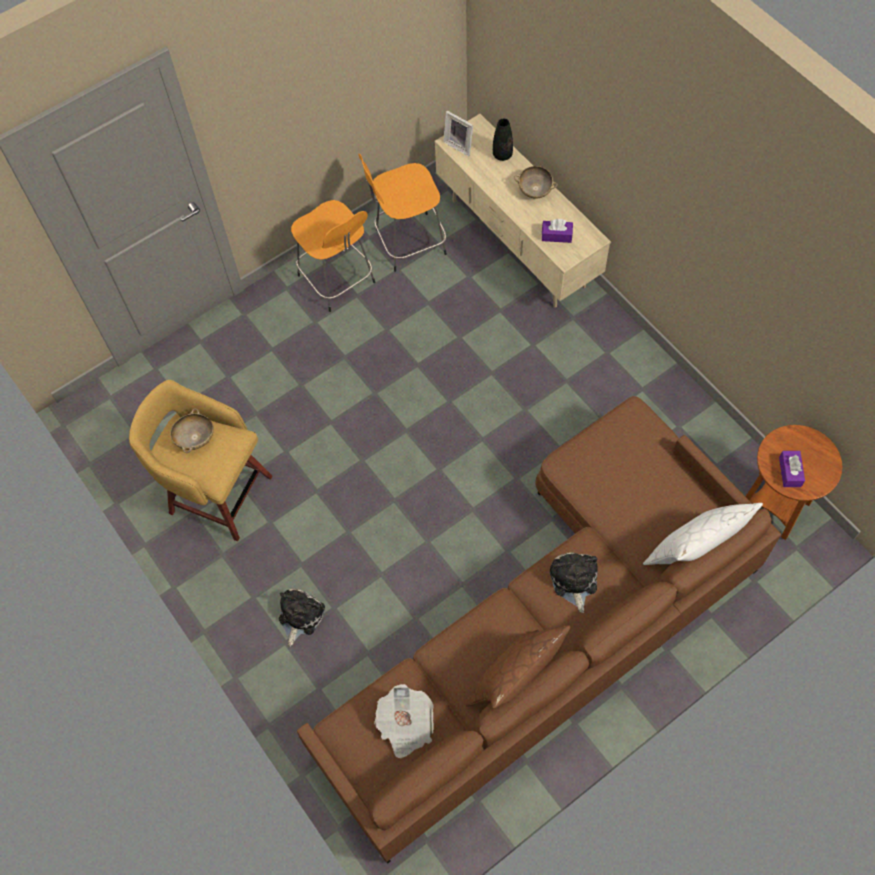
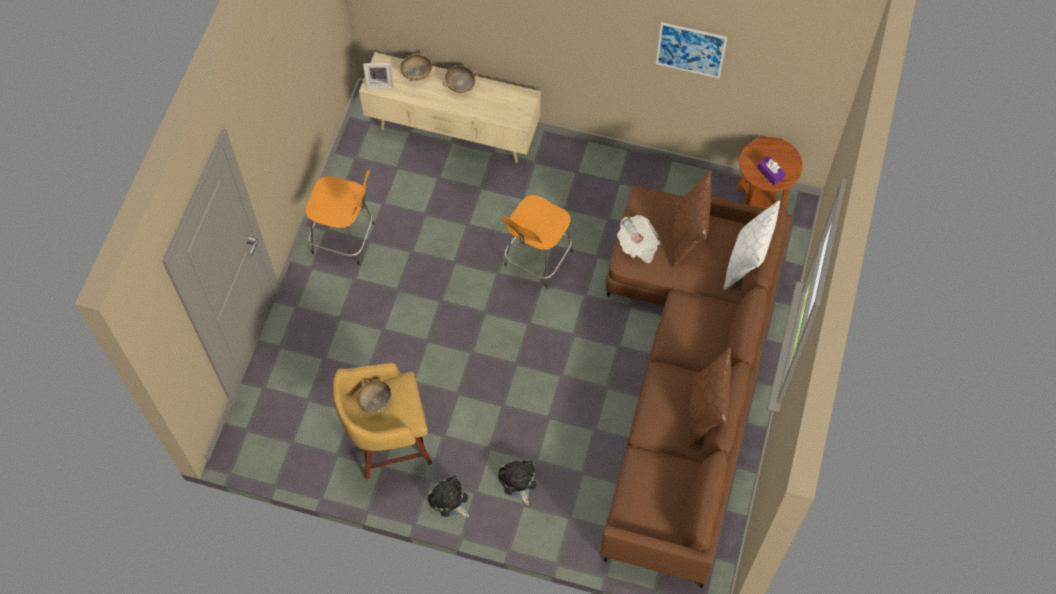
camera: 40 degrees left, 0 degrees up
orange stool [358,154,447,272] -> orange stool moved to [501,195,573,289]
newspaper [374,684,434,758] -> newspaper moved to [617,215,661,263]
black vase [493,118,513,161] -> beige bowl [400,51,432,81]
purple tissue box [542,219,573,243] -> none
plush toy [550,553,598,613] -> plush toy moved to [428,475,470,518]
none -> picture [656,22,728,78]
none -> brown pillow [672,170,711,268]

